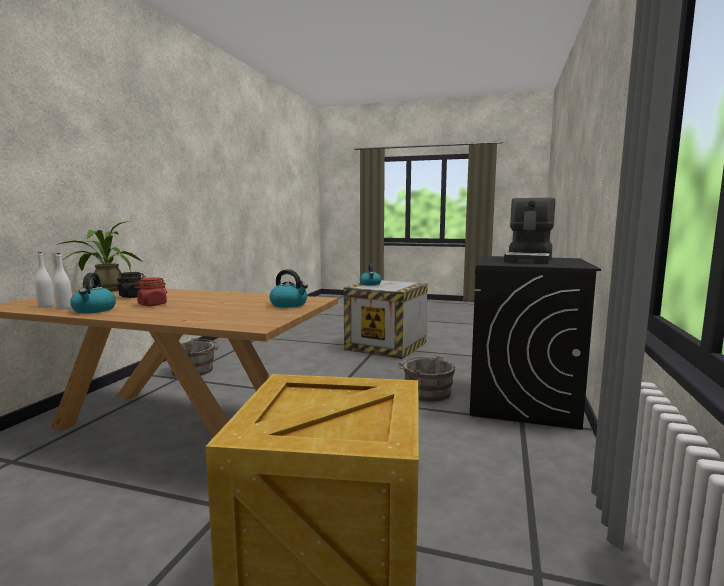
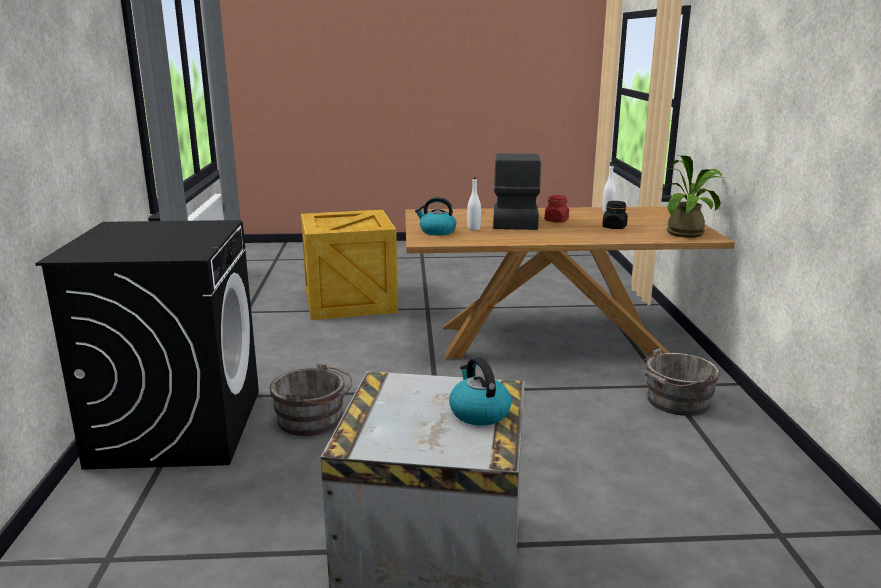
camera: 160 degrees right, 10 degrees up
white bottle [35,252,54,308] -> white bottle moved to [467,178,481,230]
kettle [70,273,116,313] -> none
coffee machine [504,198,555,264] -> coffee machine moved to [493,153,541,230]

